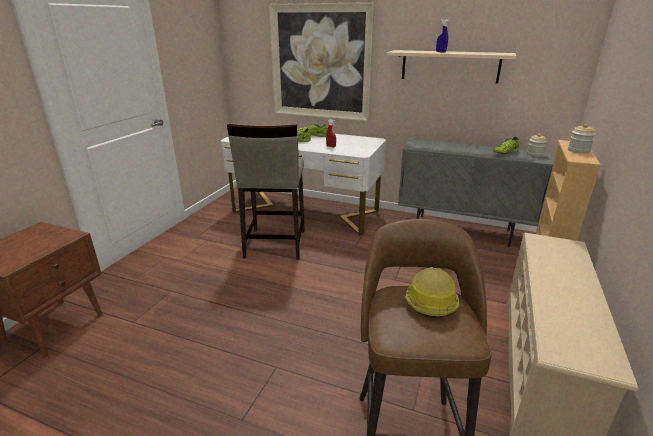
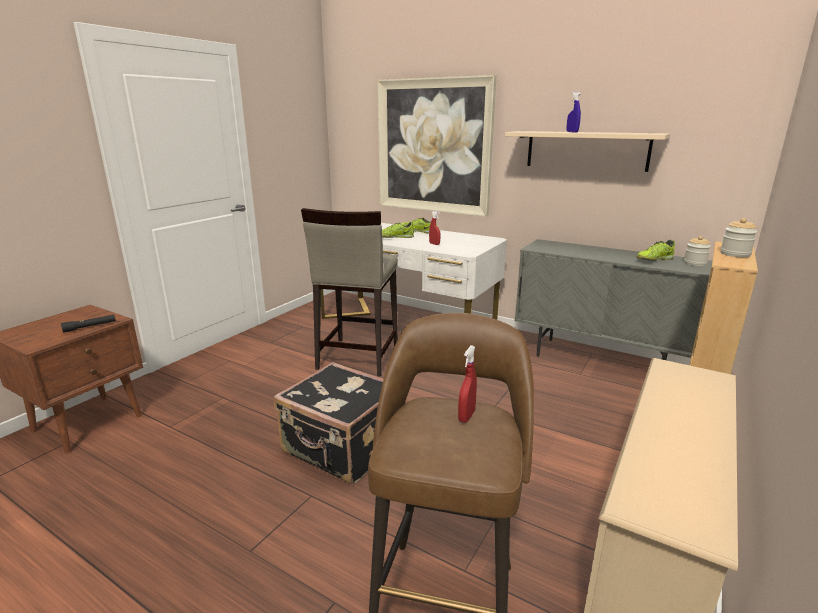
camera: 10 degrees right, 5 degrees down
hard hat [405,267,459,318] -> red spray bottle [458,345,477,423]
none -> black flashlight [61,315,116,333]
none -> black suitcase [274,362,384,485]

